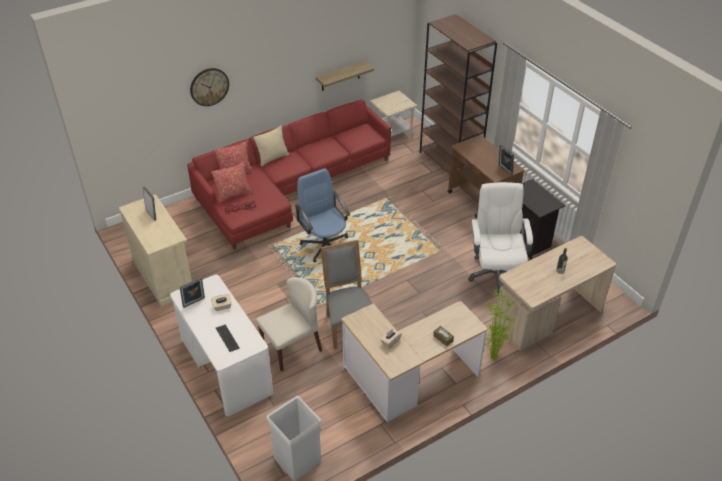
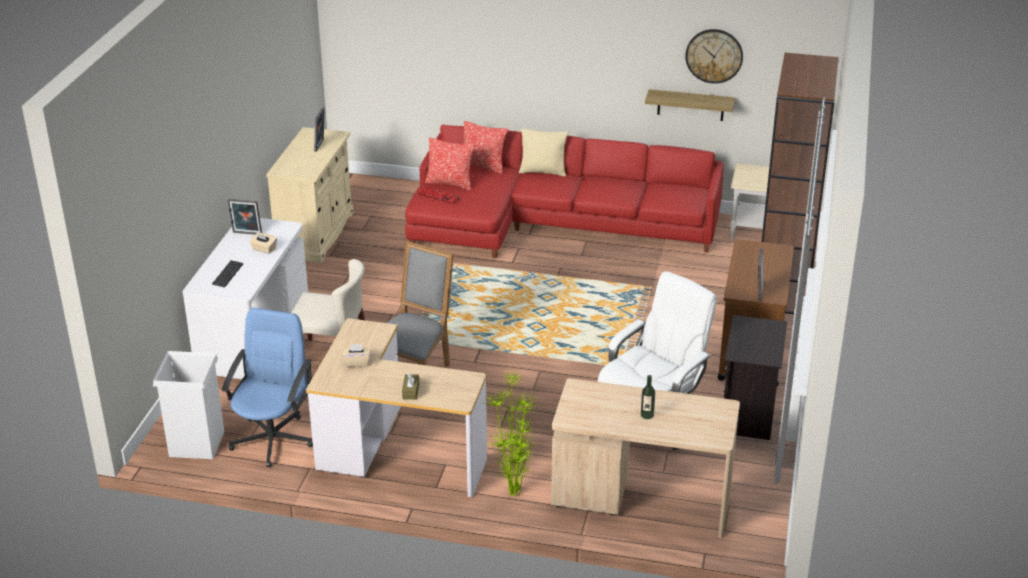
camera: 45 degrees right, 10 degrees down
wall clock [190,68,229,106] -> wall clock moved to [685,29,743,84]
blue office chair [295,169,350,263] -> blue office chair moved to [222,308,313,467]

